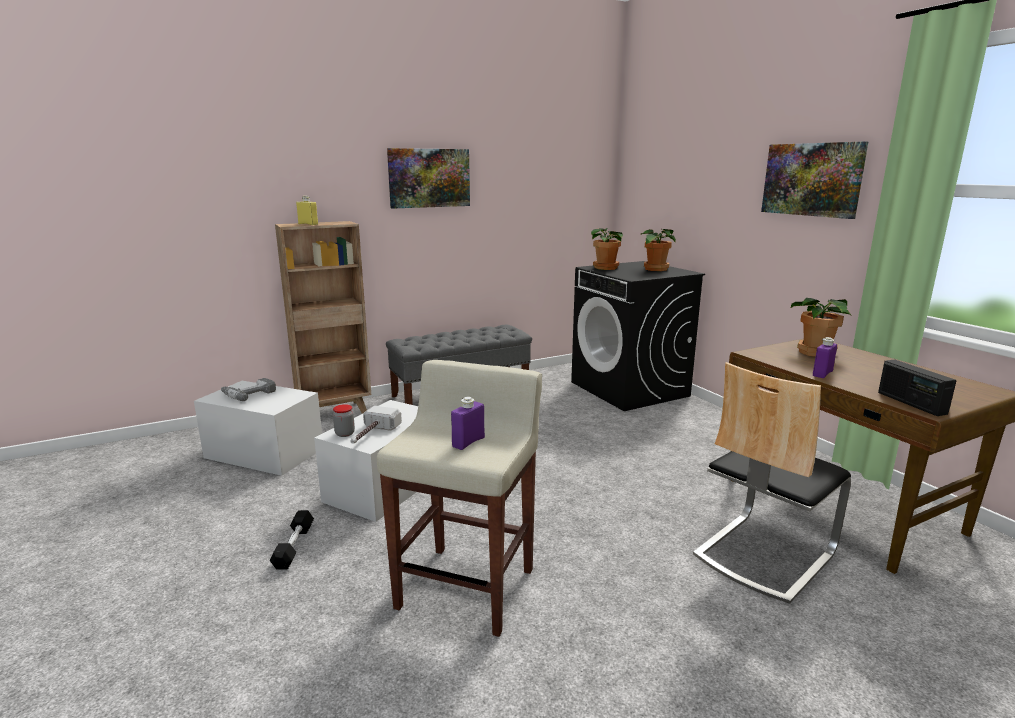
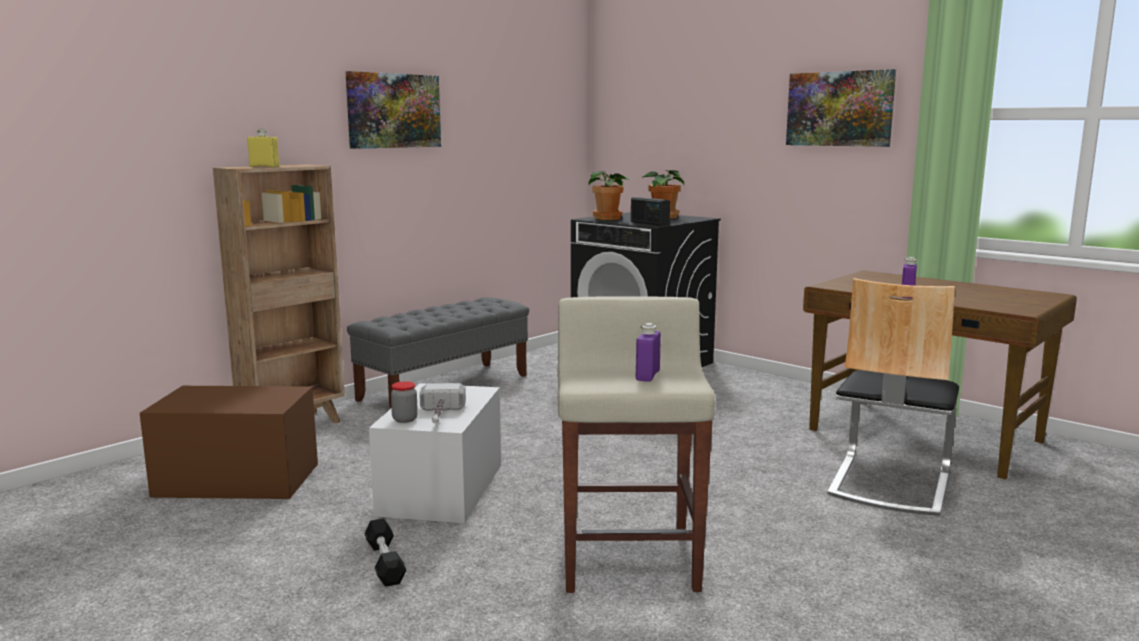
camera: 20 degrees left, 5 degrees down
white storage box [194,381,322,476] -> brown storage box [140,386,318,499]
power drill [221,378,276,401] -> none
potted plant [791,298,852,357] -> none
radio [878,360,956,416] -> radio moved to [631,197,670,226]

